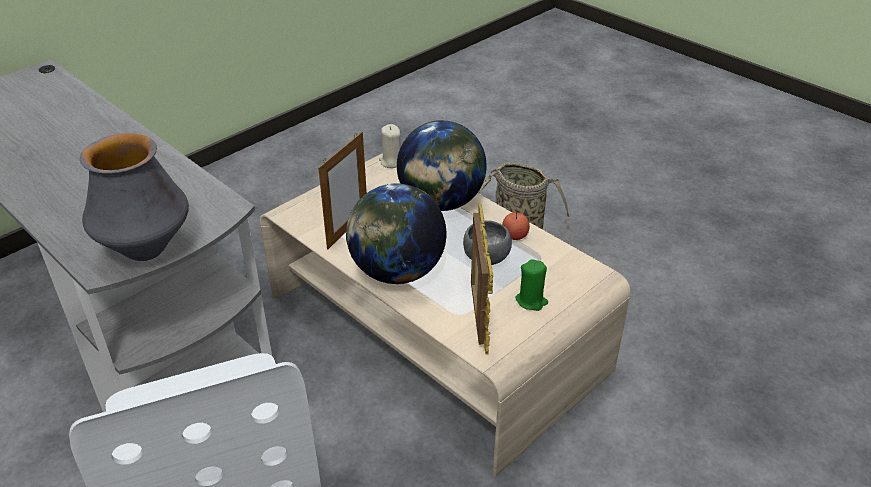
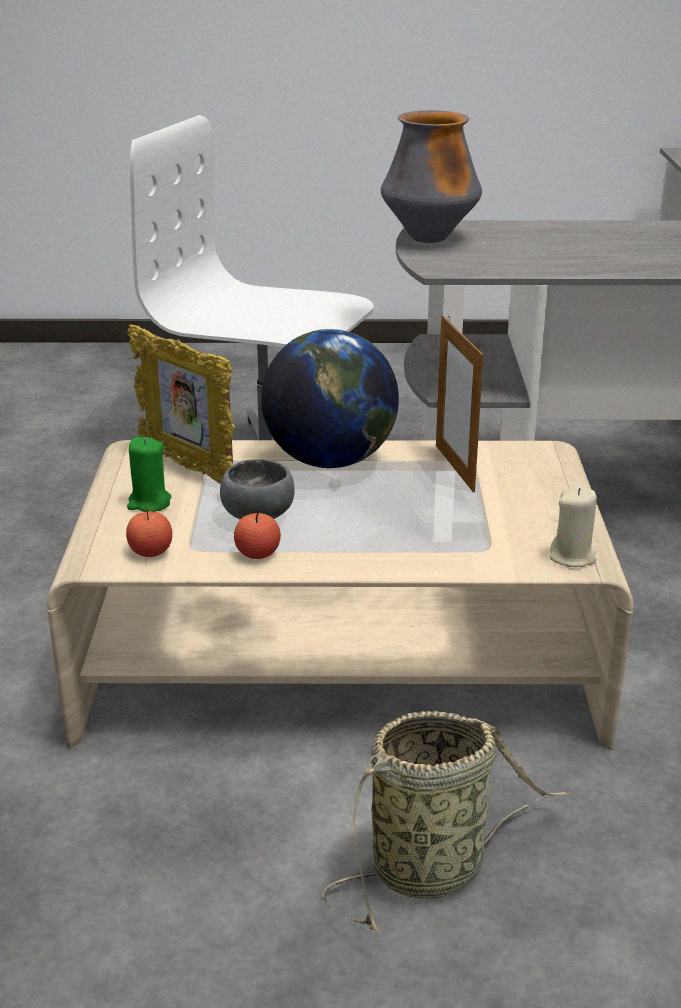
camera: 135 degrees right, 10 degrees down
globe [397,120,487,211] -> none
none -> apple [126,504,172,557]

